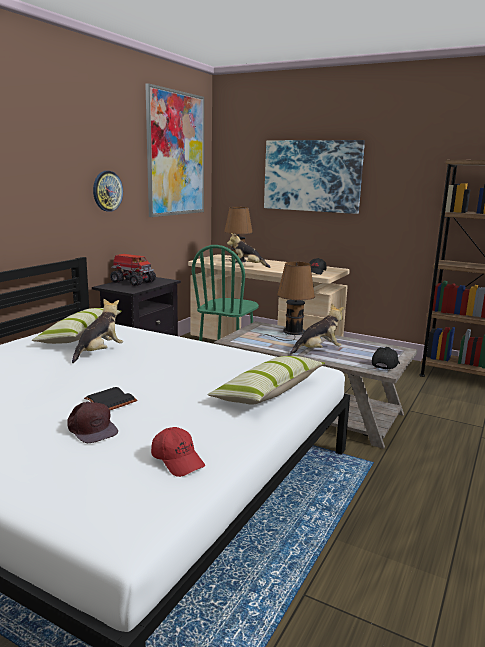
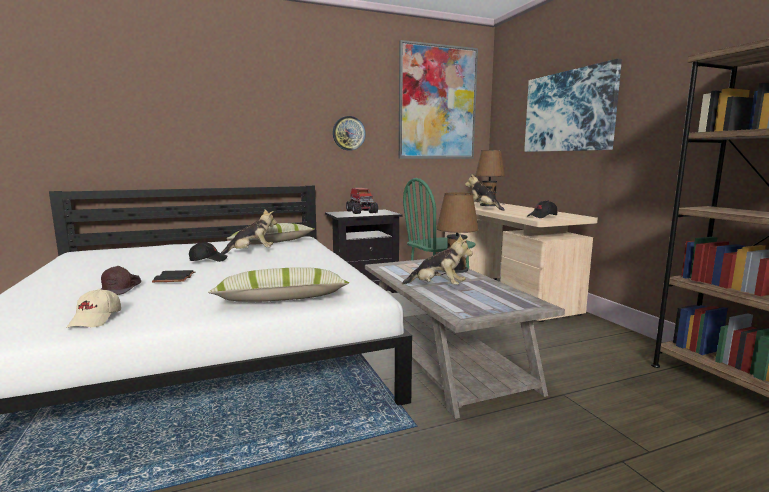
camera: 40 degrees right, 5 degrees down
red cap [151,427,205,477] -> beige cap [67,289,121,328]
black cap [372,347,400,369] -> black cap moved to [189,243,227,262]

